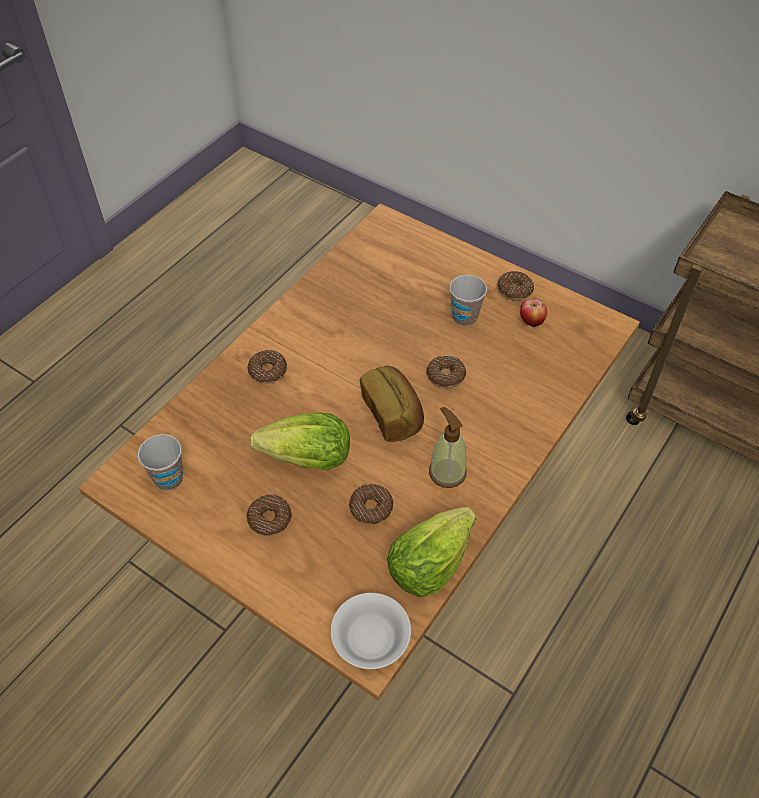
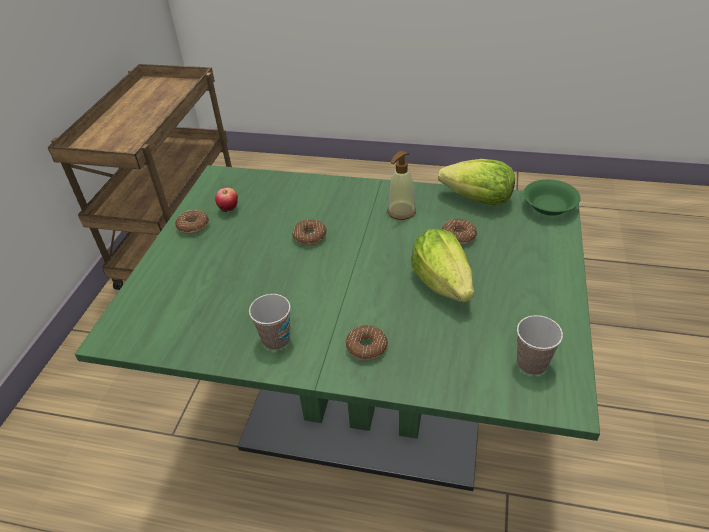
camera: 110 degrees left, 10 degrees down
brown dining table [79,203,640,701] -> green dining table [75,165,600,491]
donut [247,495,292,536] -> none
white bowl [331,593,411,669] -> green bowl [523,179,581,216]
bread [360,366,424,442] -> none
cup [450,275,487,326] -> cup moved to [249,294,291,350]

